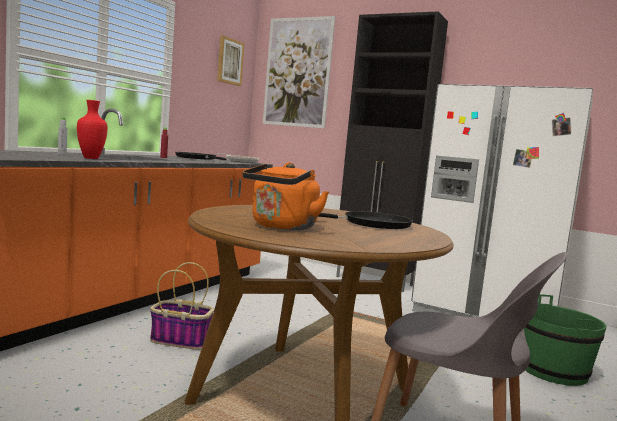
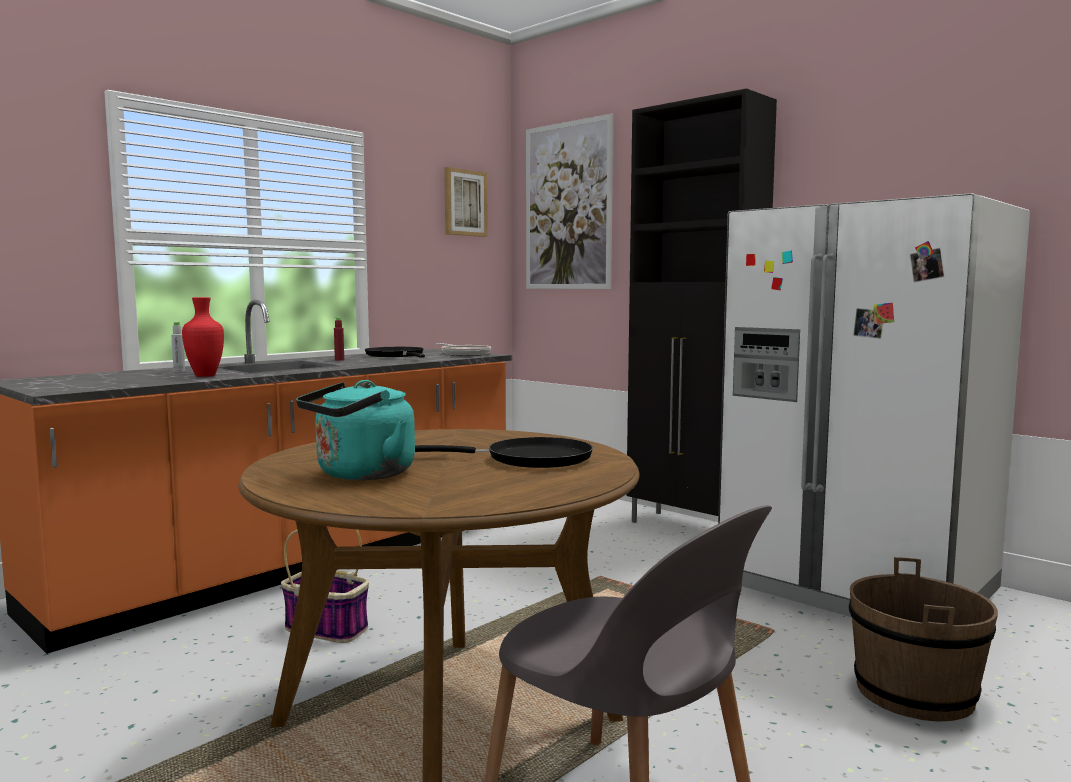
camera: 15 degrees right, 0 degrees up
orange kettle [242,163,329,230] -> turquoise kettle [296,380,415,480]
green bucket [524,294,607,386] -> brown bucket [849,557,998,721]

